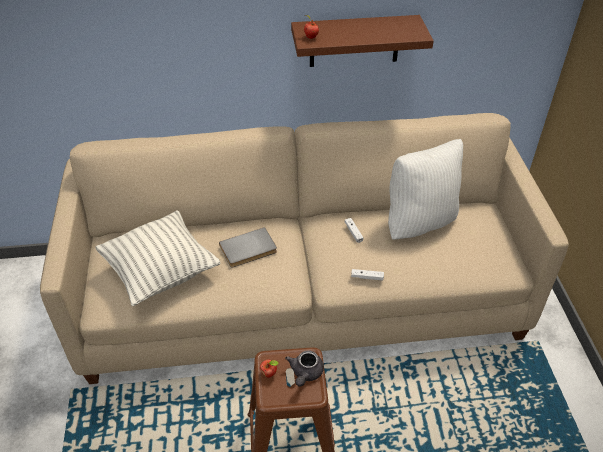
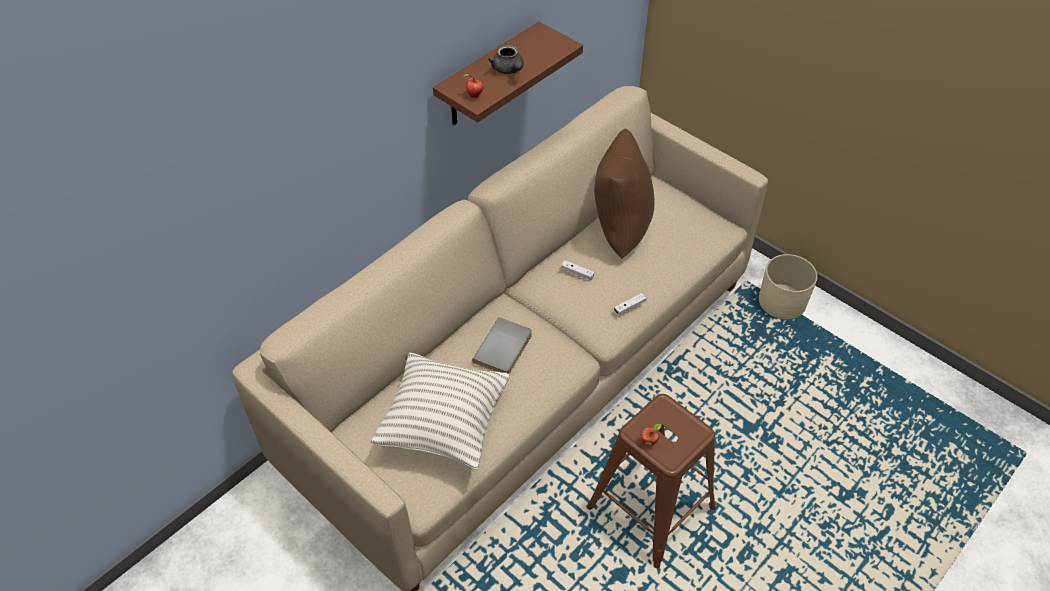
camera: 40 degrees left, 5 degrees up
grey teapot [285,350,324,387] -> grey teapot moved to [488,45,523,74]
white pillow [388,139,463,240] -> brown pillow [594,129,655,258]
none -> beige planter [759,254,817,319]

